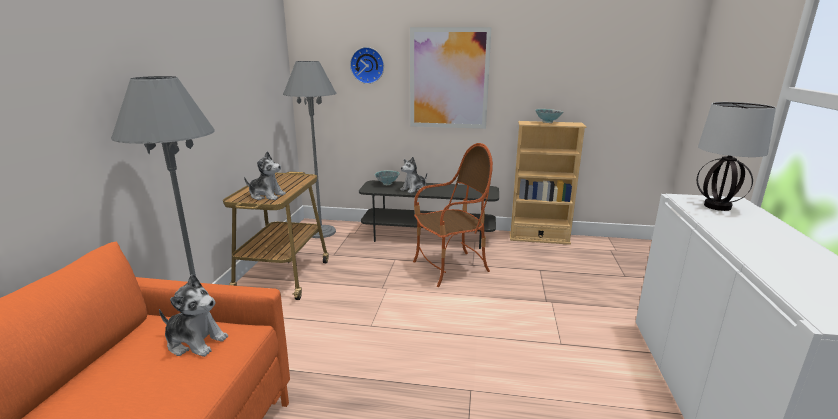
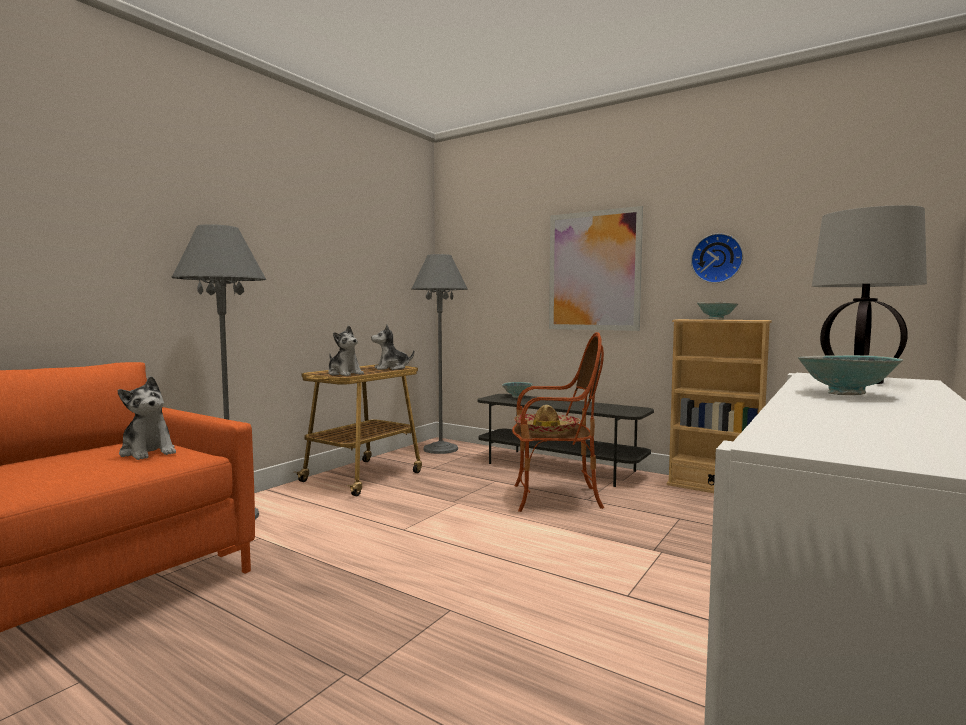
camera: 25 degrees right, 15 degrees down
wall clock [350,47,384,84] -> wall clock moved to [691,233,743,283]
plush toy [400,157,427,193] -> plush toy moved to [371,325,414,370]
none -> hat [514,405,580,434]
none -> bowl [798,355,903,395]

